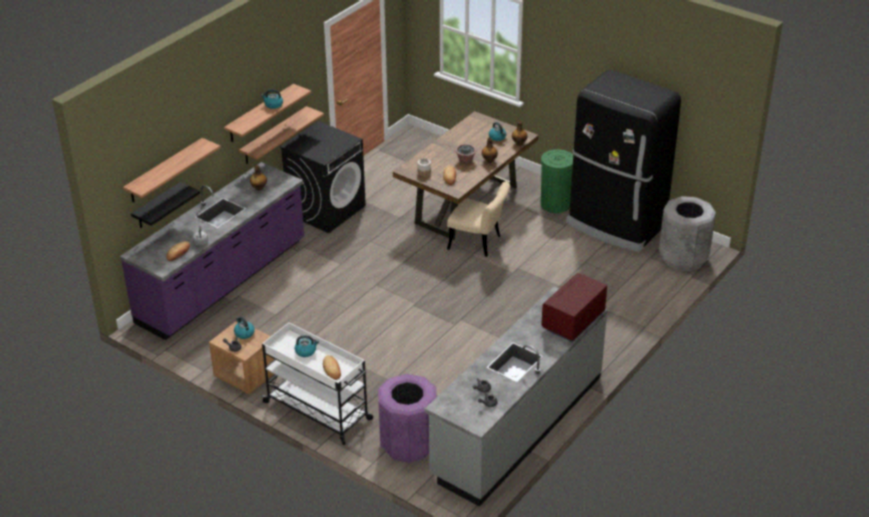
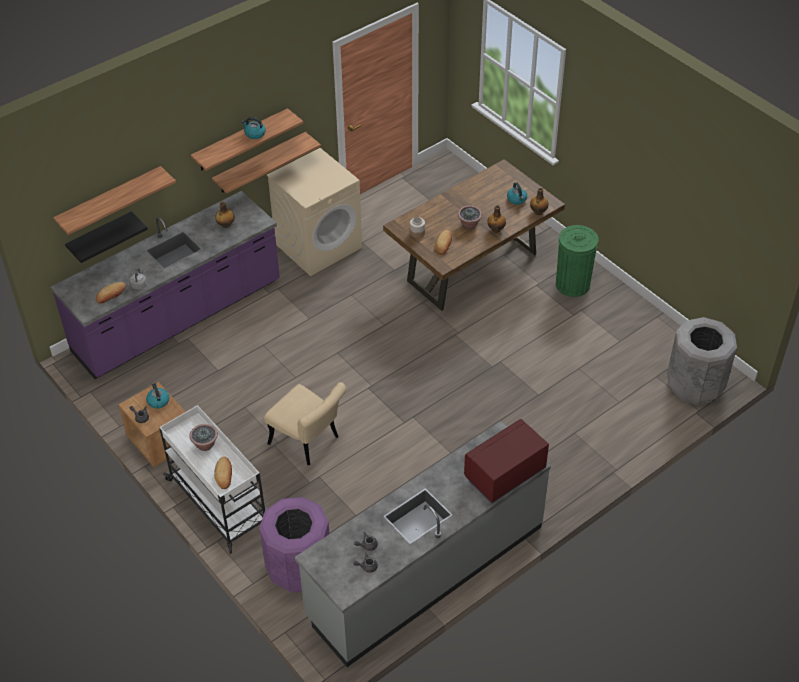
camera: 15 degrees right, 10 degrees up
black washing machine [280,121,366,233] -> beige washing machine [267,148,362,276]
kettle [295,335,319,357] -> potted plant [189,424,218,451]
beige chair [447,181,510,257] -> beige chair moved to [264,382,346,465]
black fridge [566,70,681,252] -> none

